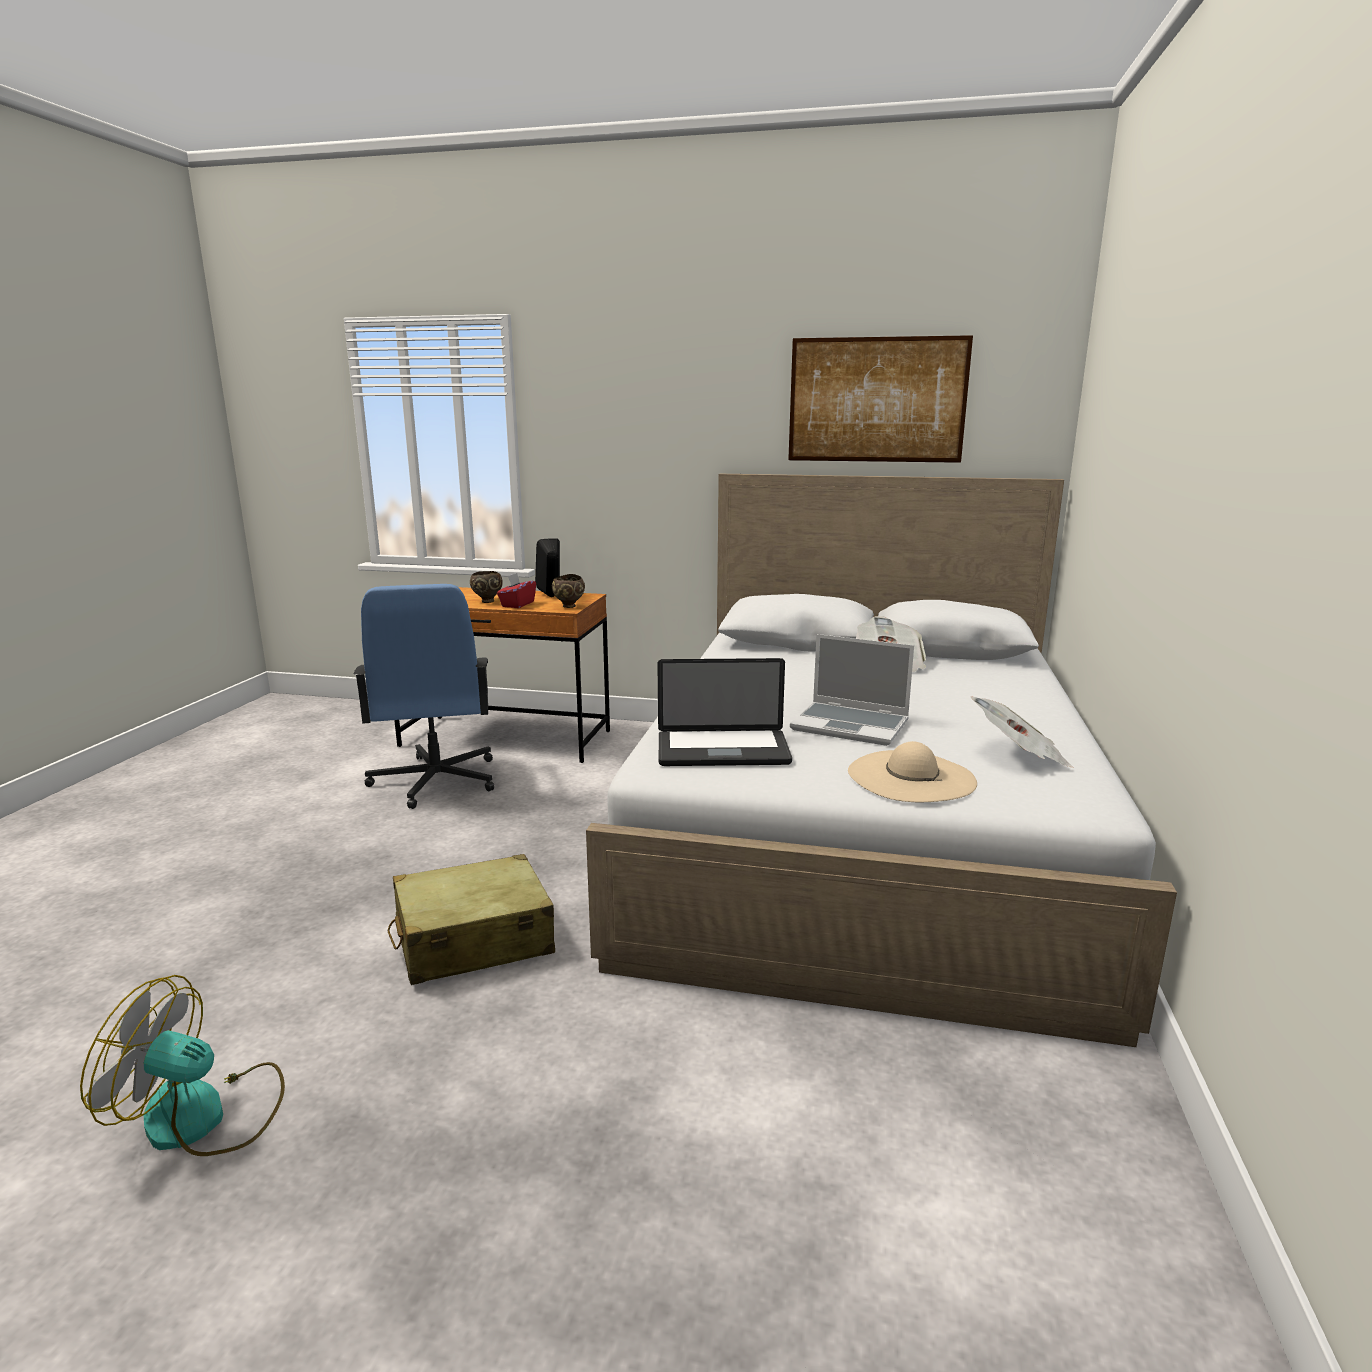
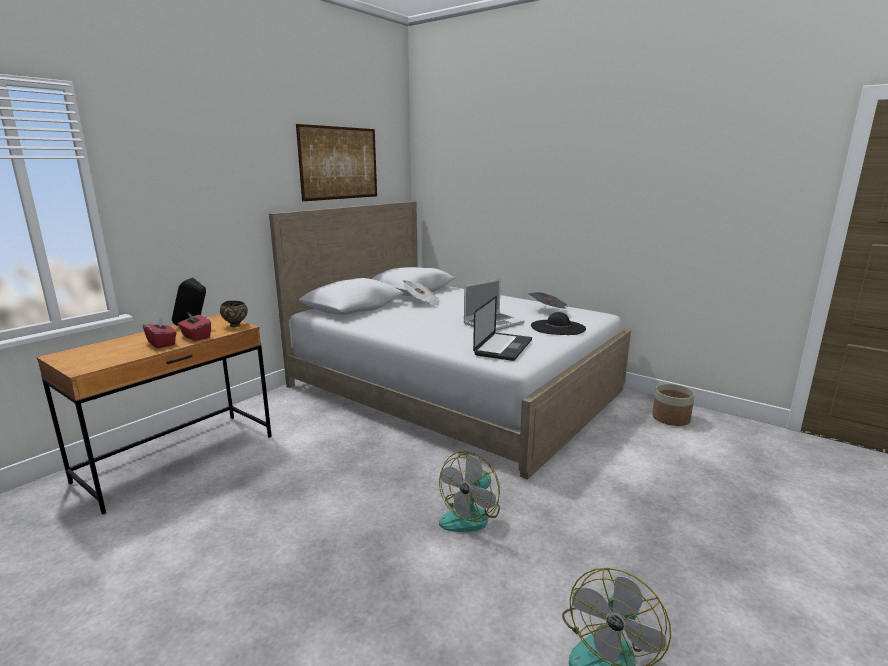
camera: 65 degrees left, 0 degrees up
blue office chair [354,584,494,809] -> none
beige suitcase [388,854,555,985] -> fan [439,451,500,532]
brown bowl [470,571,503,603] -> red tissue box [143,317,177,348]
beige hat [848,741,977,802] -> black hat [531,312,586,335]
none -> planter [652,384,695,426]

